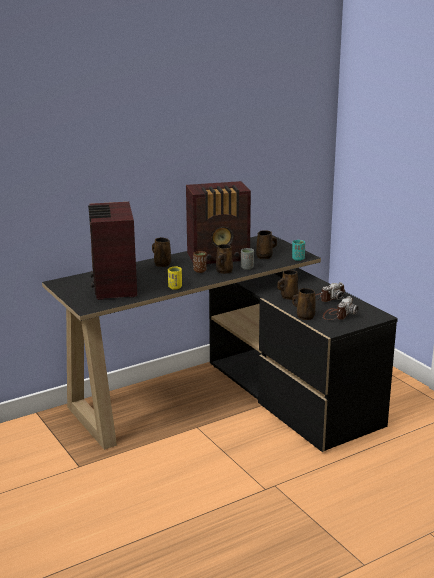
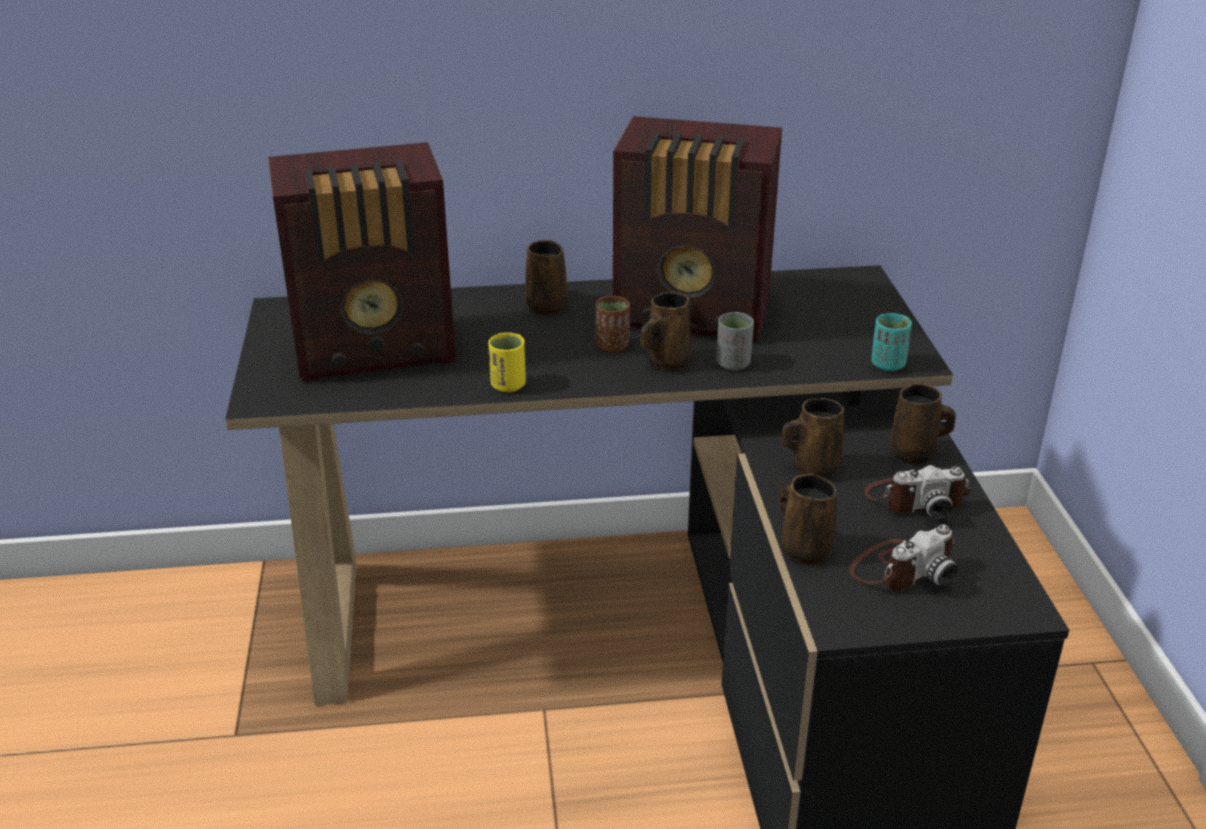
camera: 25 degrees right, 10 degrees up
radio [88,202,137,300] -> radio turned 120 degrees counterclockwise [268,142,456,382]
brown mug [256,230,277,259] -> brown mug moved to [890,383,956,464]

